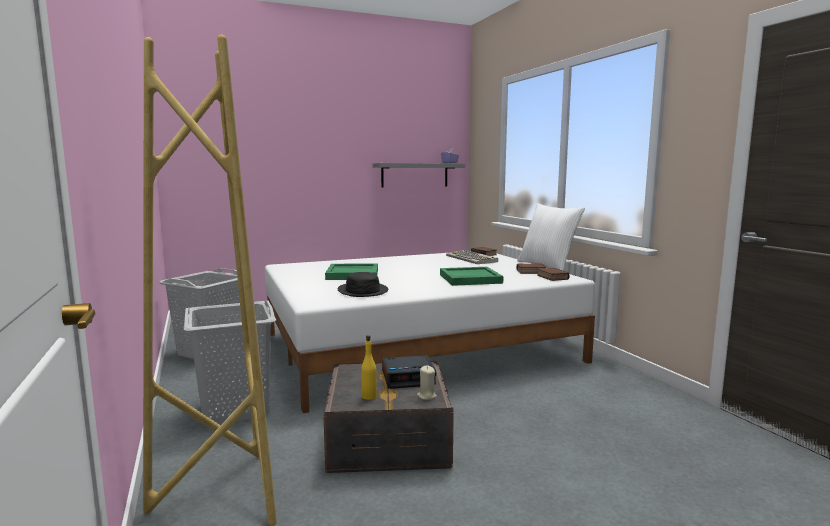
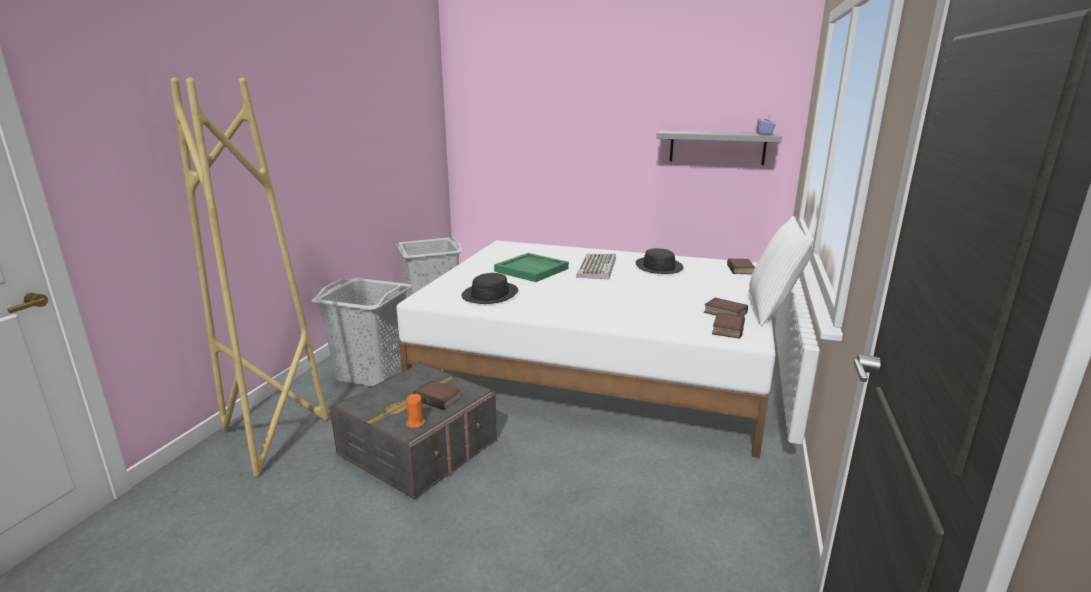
camera: 40 degrees right, 10 degrees up
yellow bottle [361,335,377,400] -> none
alarm clock [382,355,436,389] -> book [413,380,461,410]
beige candle [417,366,437,400] -> orange candle [406,394,425,428]
green tray [440,267,504,286] -> none
keyboard [446,250,498,264] -> keyboard moved to [576,254,616,279]
none -> black hat [636,248,683,274]

